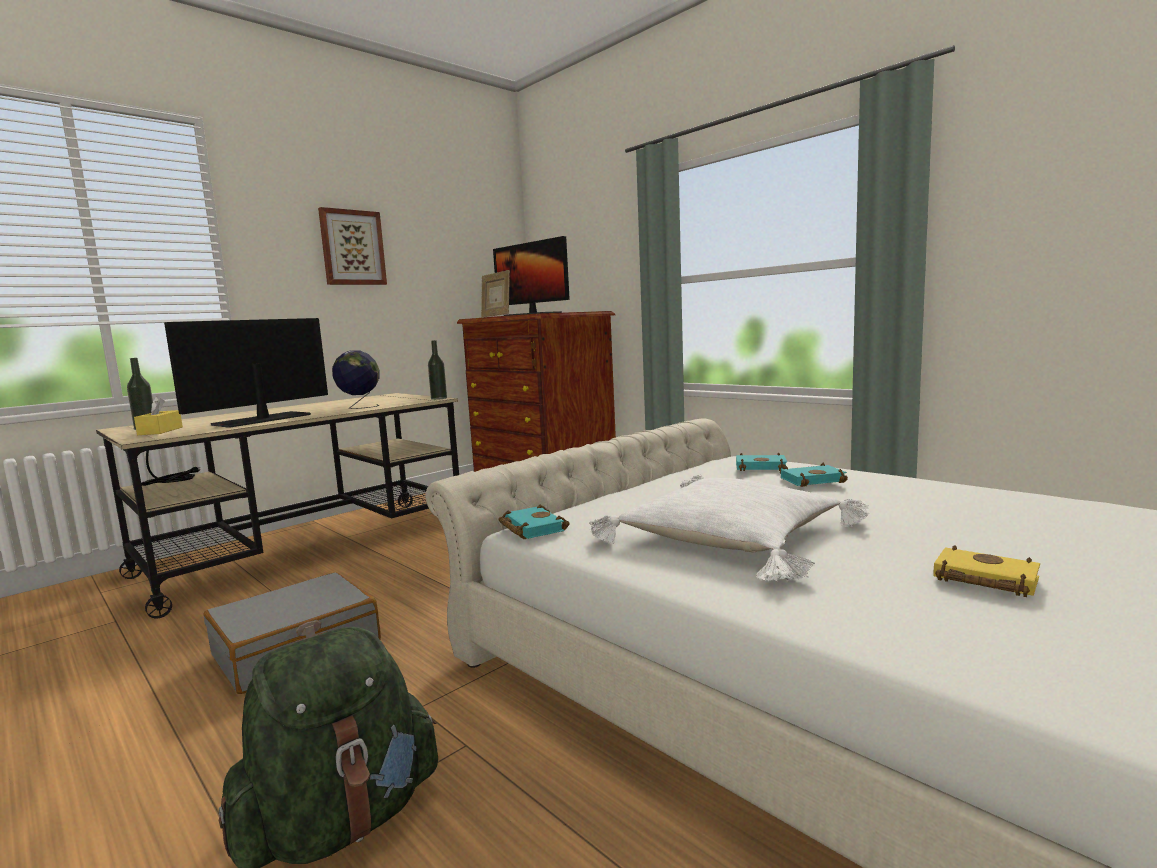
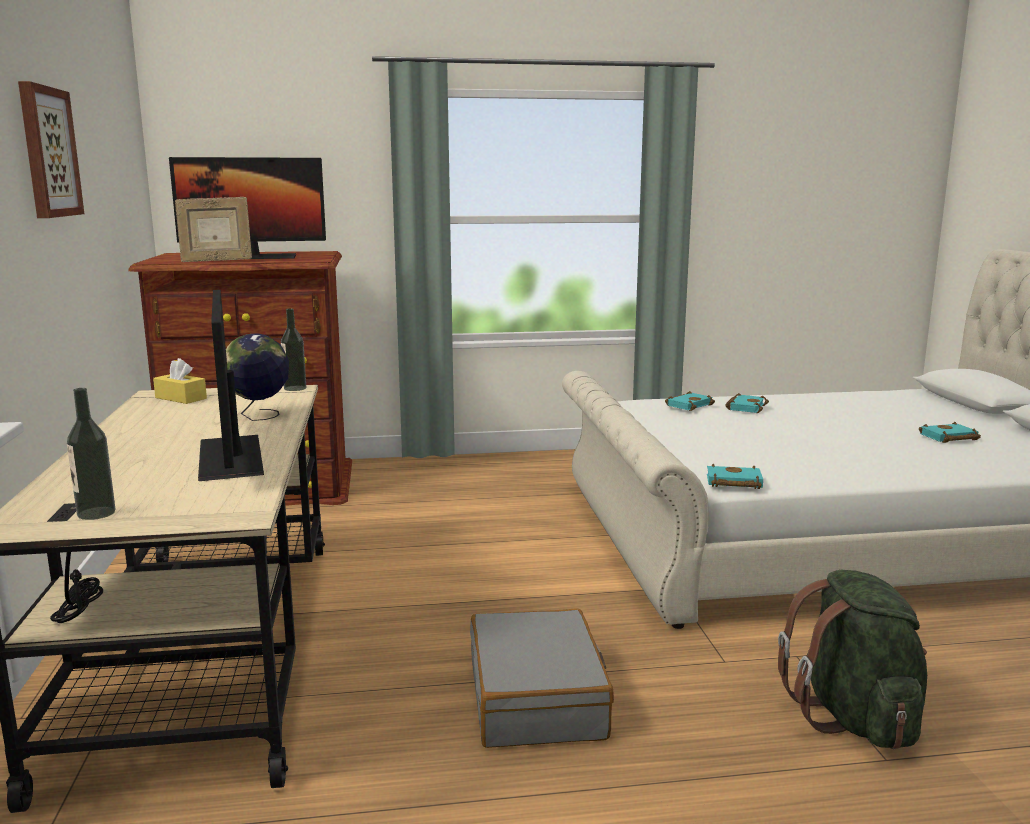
camera: 55 degrees left, 5 degrees up
yellow tissue box [134,396,183,435] -> yellow tissue box moved to [153,358,207,404]
white pillow [590,475,869,582] -> none
yellow book [933,545,1040,597] -> turquoise book [919,422,981,443]

